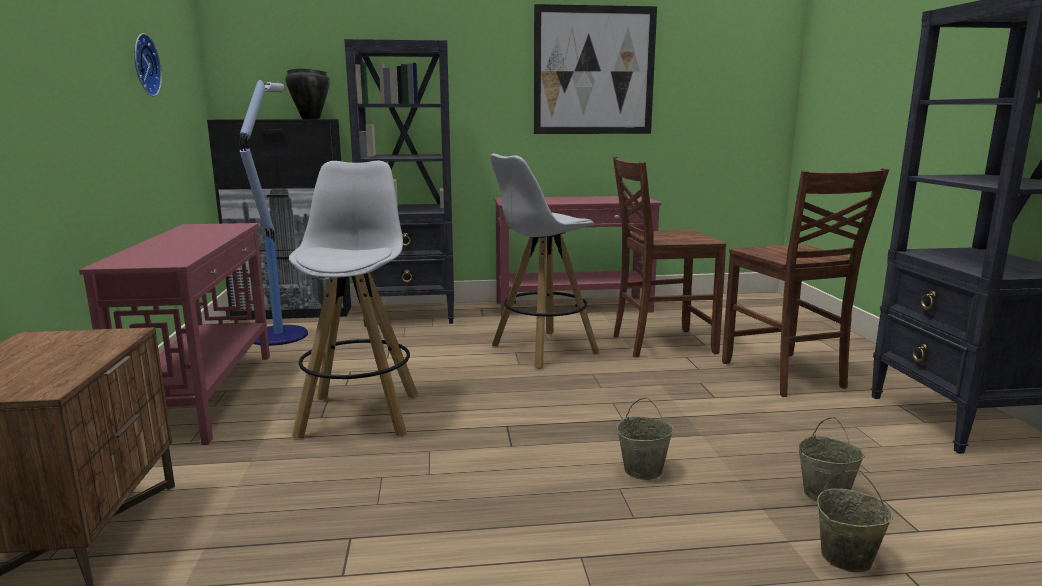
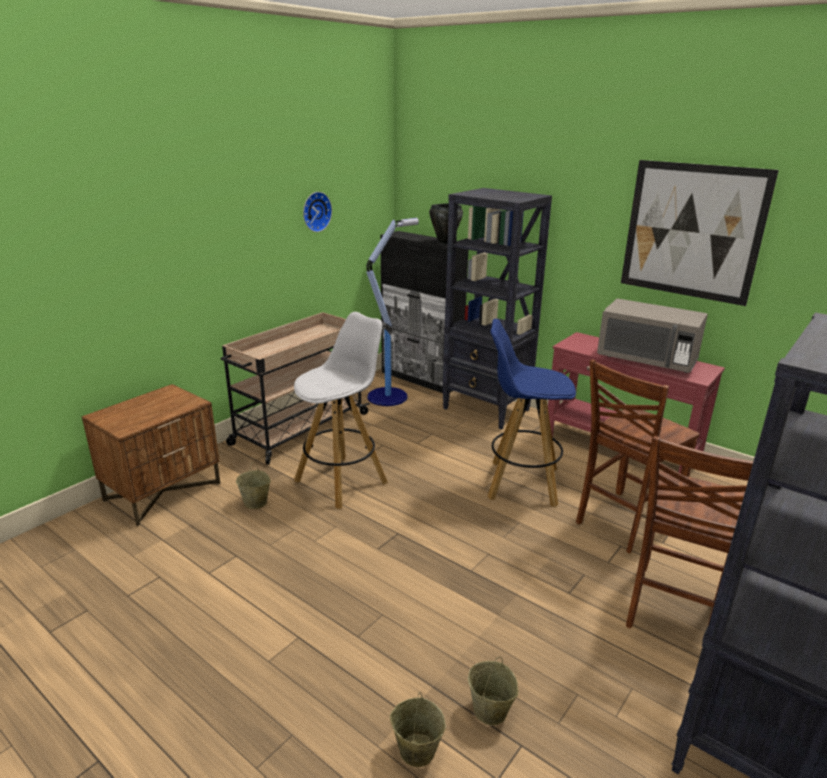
camera: 45 degrees right, 10 degrees up
red console table [79,223,270,445] -> beige cart [221,312,370,465]
white stool [490,154,599,369] -> blue stool [488,319,576,507]
brown chair [613,157,726,358] -> brown chair turned 75 degrees counterclockwise [576,359,699,553]
beige bucket [617,397,674,480] -> beige bucket moved to [236,462,271,509]
none -> grey microwave [597,298,708,373]

